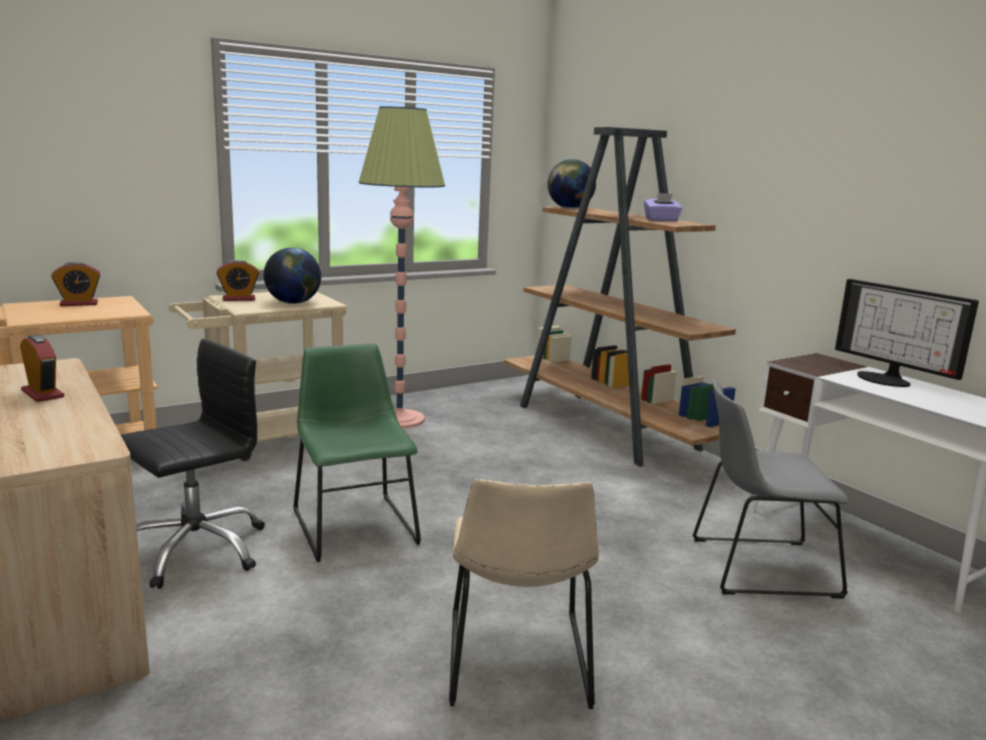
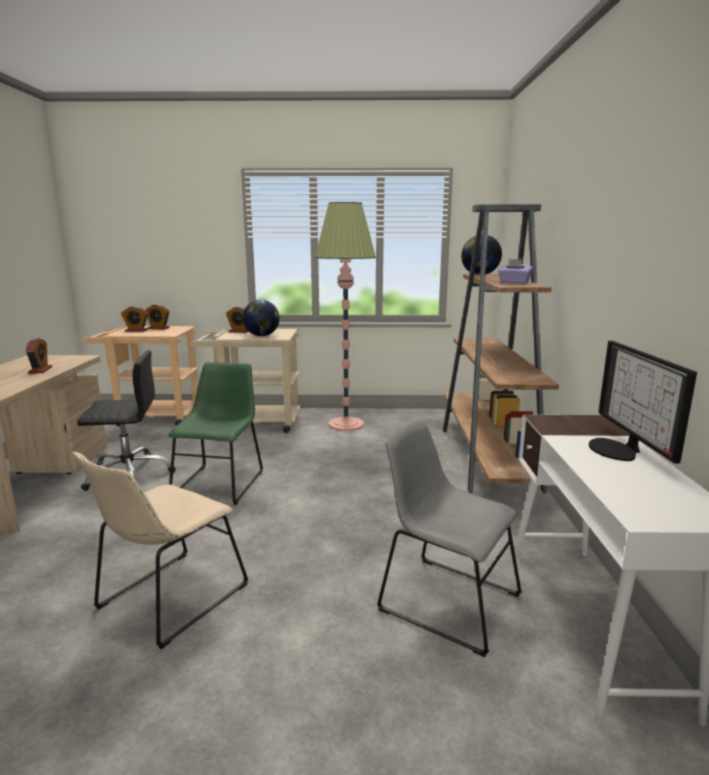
camera: 35 degrees right, 0 degrees up
none -> alarm clock [121,306,148,332]

